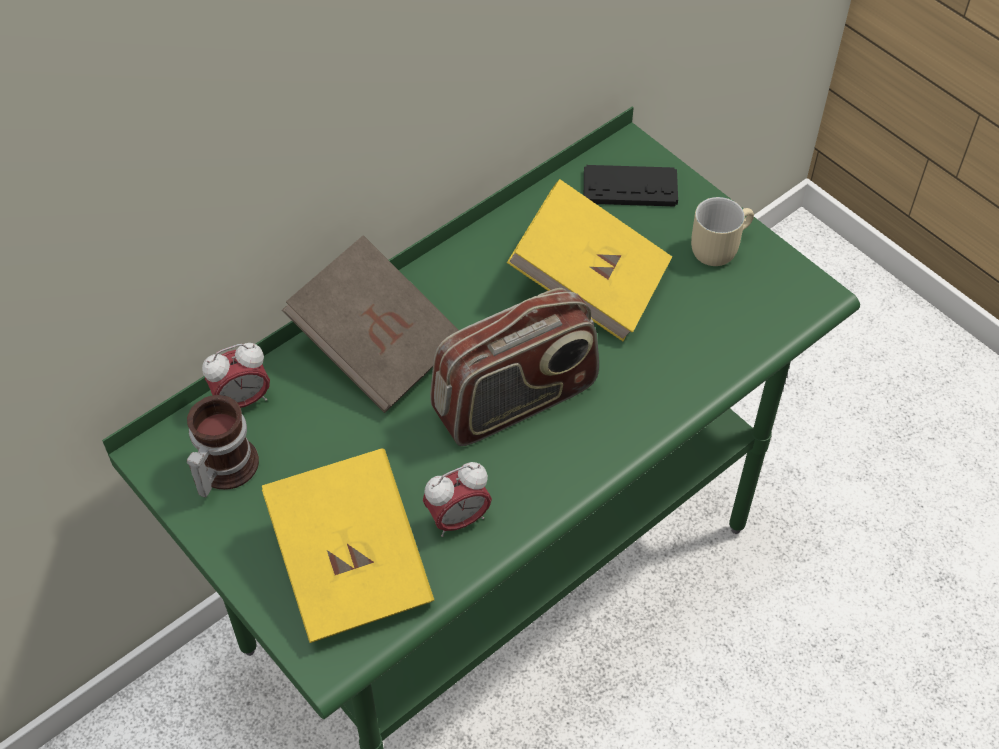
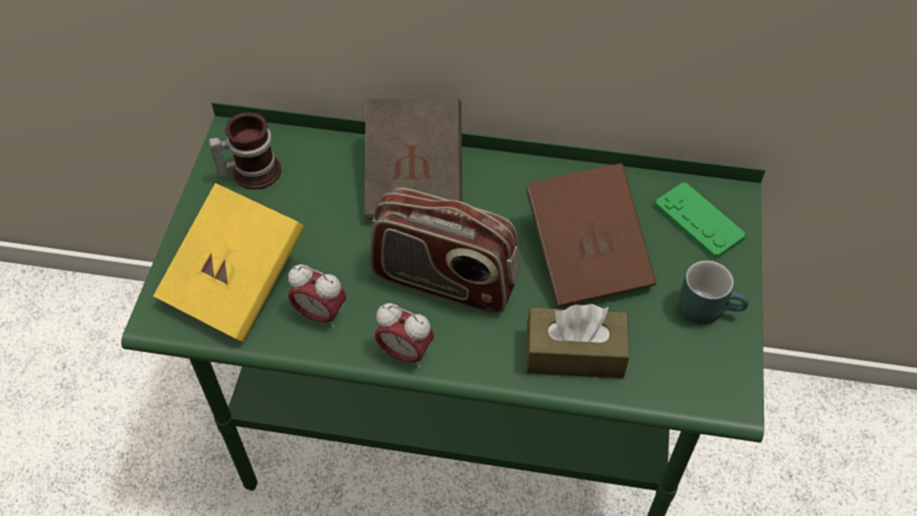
camera: 50 degrees right, 0 degrees up
alarm clock [202,343,270,408] -> alarm clock moved to [375,303,434,368]
yellow book [507,179,672,341] -> brown book [526,163,656,308]
black game controller [584,165,678,207] -> green game controller [655,183,746,259]
beige mug [691,197,754,266] -> turquoise mug [679,260,749,325]
none -> brown tissue box [526,304,630,378]

